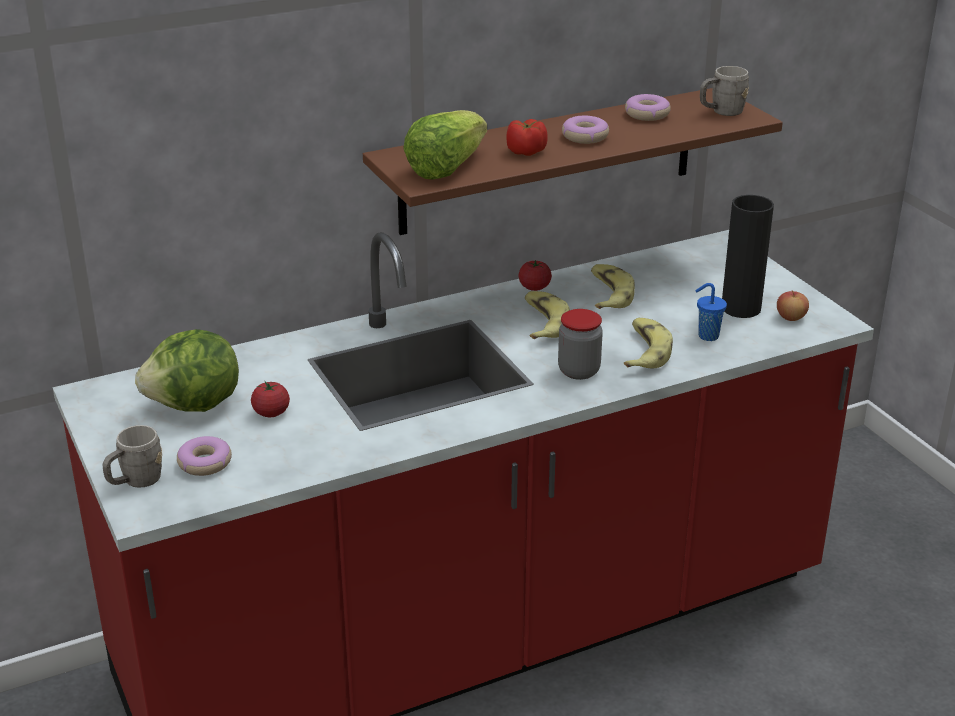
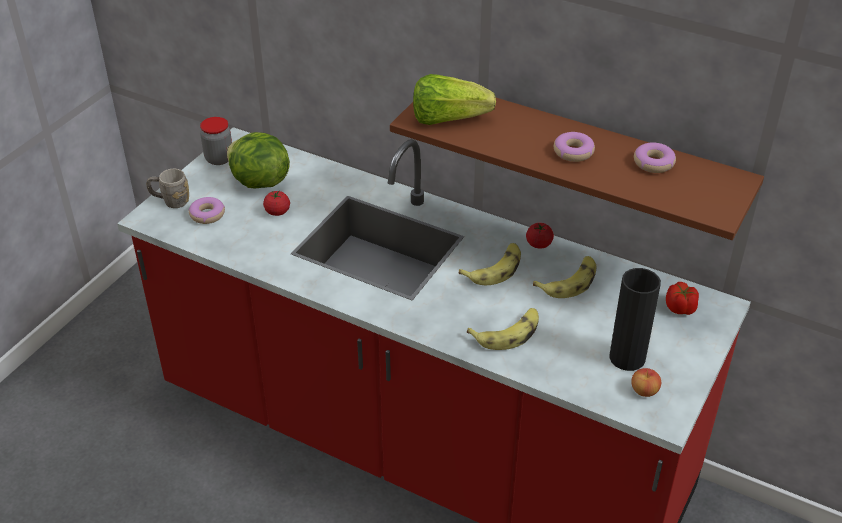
camera: 55 degrees right, 10 degrees up
tomato [506,119,548,156] -> tomato moved to [666,282,699,315]
jar [558,309,603,380] -> jar moved to [200,117,232,165]
blue cup [696,283,727,341] -> none
grey mug [700,66,749,116] -> none

